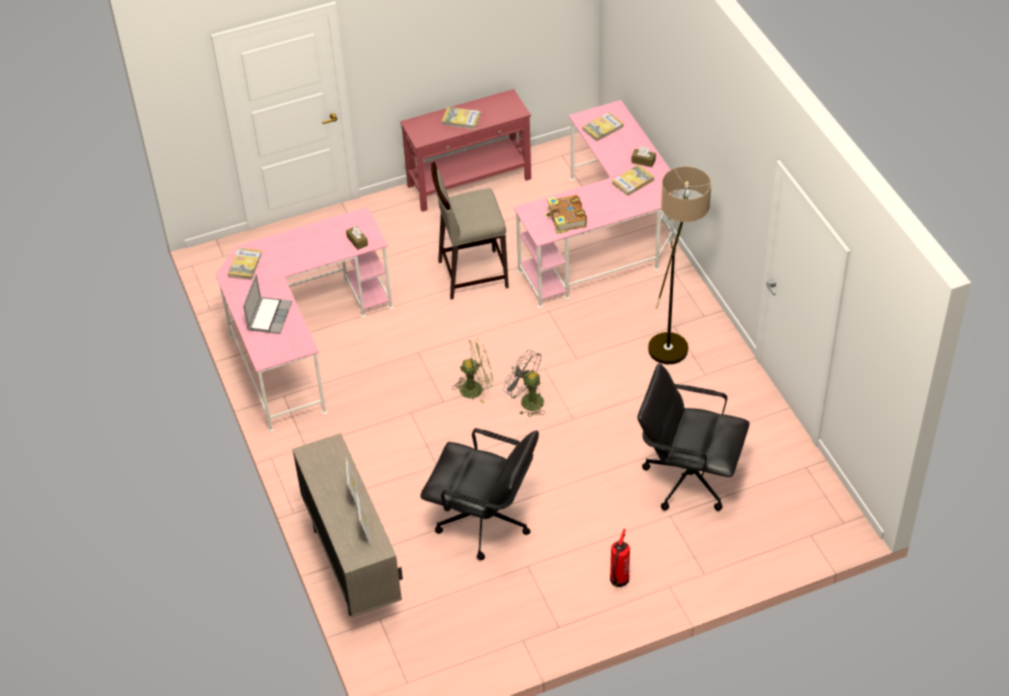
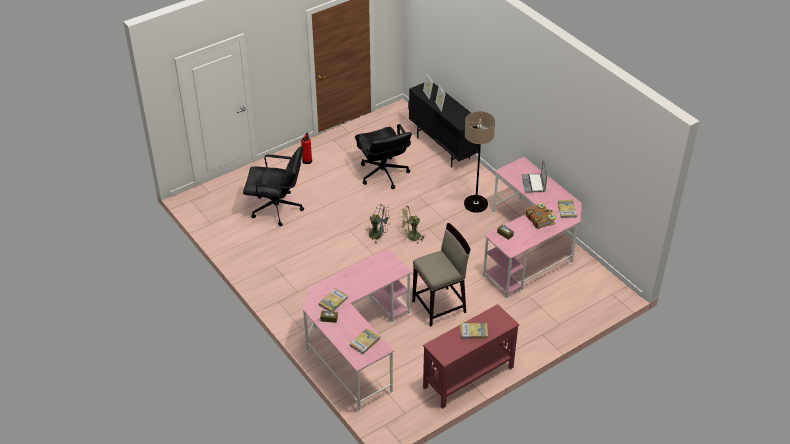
camera: 165 degrees right, 5 degrees down
beige cabinet [292,433,403,617] -> black cabinet [408,82,479,168]
black office chair [420,428,539,560] -> black office chair turned 120 degrees counterclockwise [355,124,412,189]
book [545,194,587,234] -> book moved to [525,203,556,229]
floor lamp [648,166,711,364] -> floor lamp moved to [464,111,495,213]

